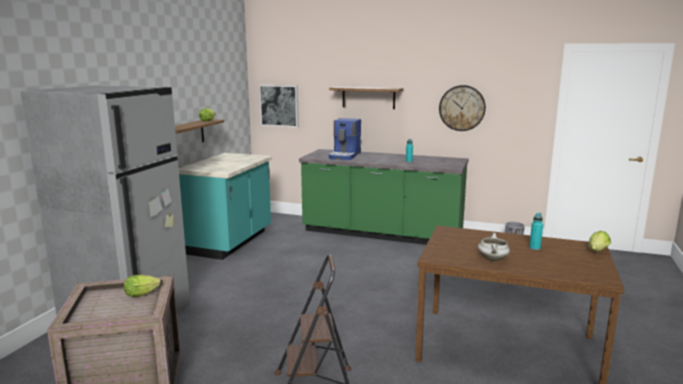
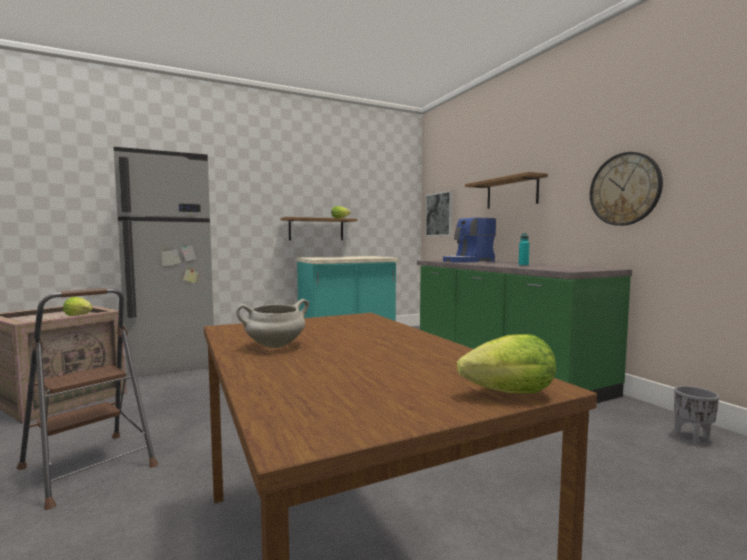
camera: 45 degrees right, 10 degrees down
turquoise bottle [529,213,543,250] -> none

